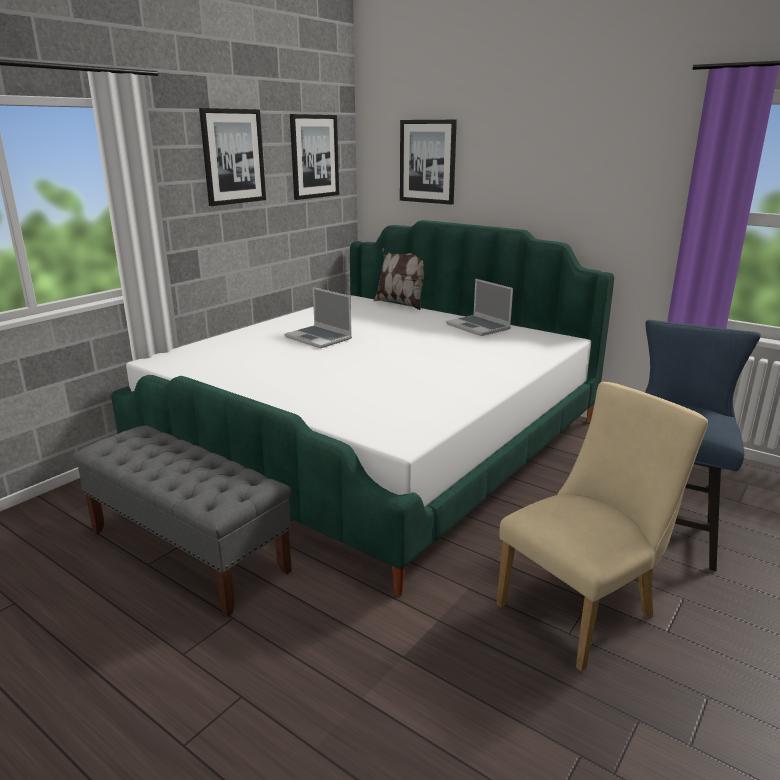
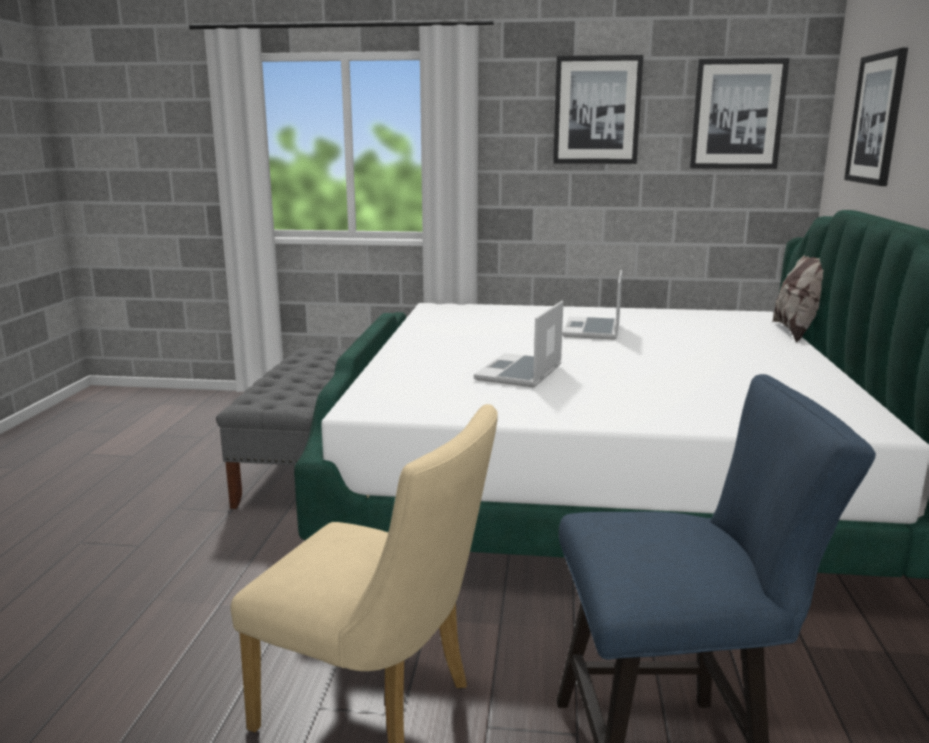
camera: 60 degrees right, 5 degrees down
laptop [446,279,513,336] -> laptop moved to [474,301,563,388]

